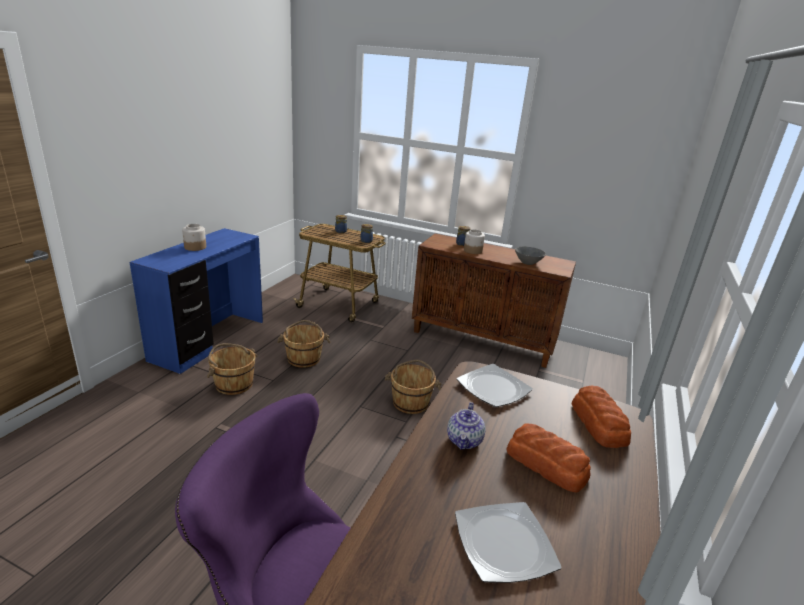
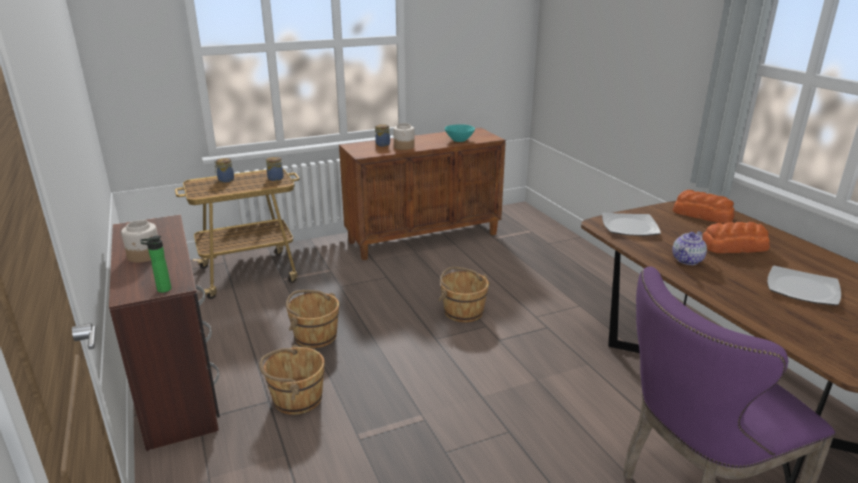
camera: 45 degrees left, 0 degrees up
blue desk [130,228,263,374] -> brown desk [109,214,220,451]
teapot [447,402,485,450] -> teapot turned 75 degrees clockwise [672,231,707,265]
grey bowl [515,246,546,265] -> turquoise bowl [445,124,475,142]
none -> bottle [140,236,171,293]

